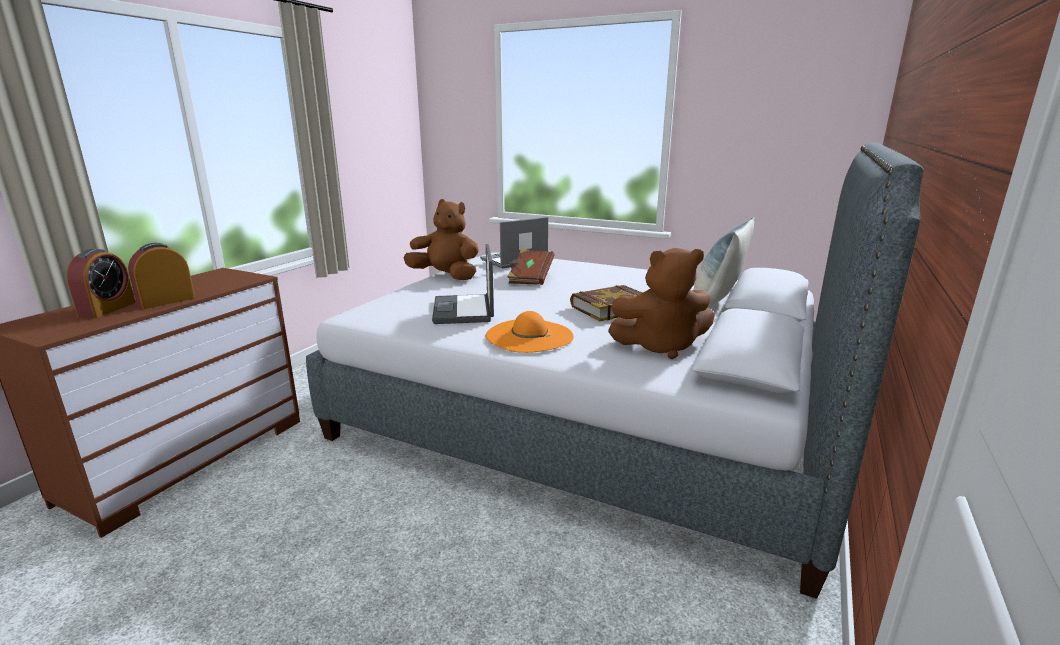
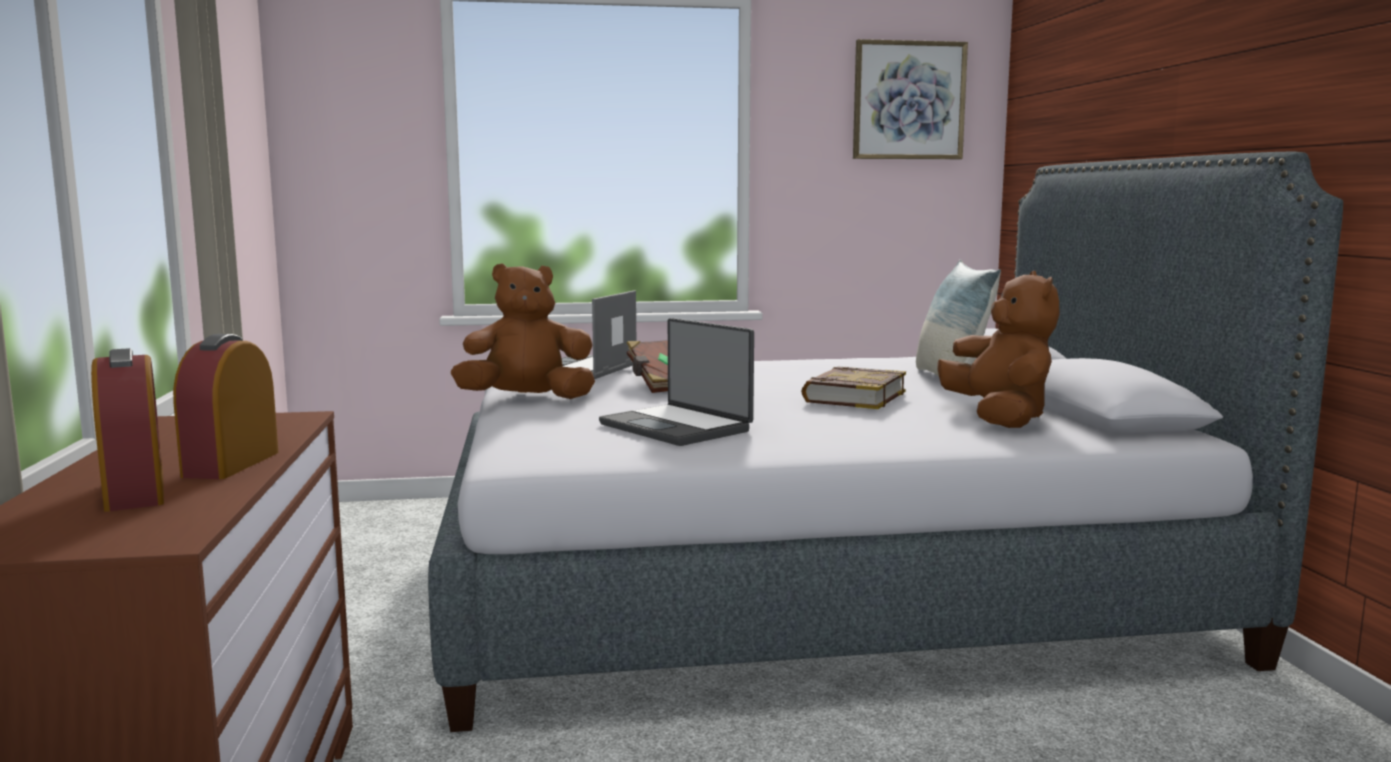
camera: 35 degrees left, 10 degrees down
orange hat [485,311,574,353] -> none
brown plush toy [608,248,715,359] -> brown plush toy turned 60 degrees counterclockwise [938,271,1060,428]
none -> picture [853,39,968,159]

